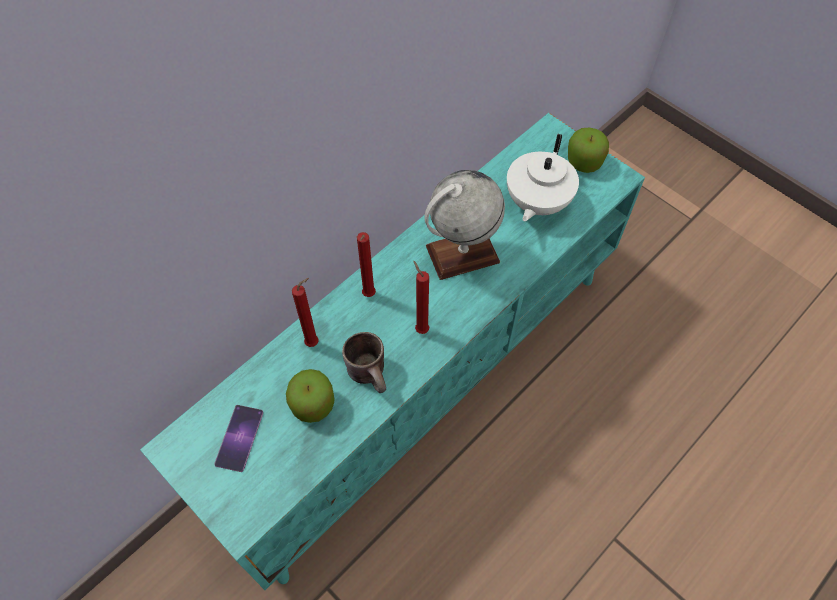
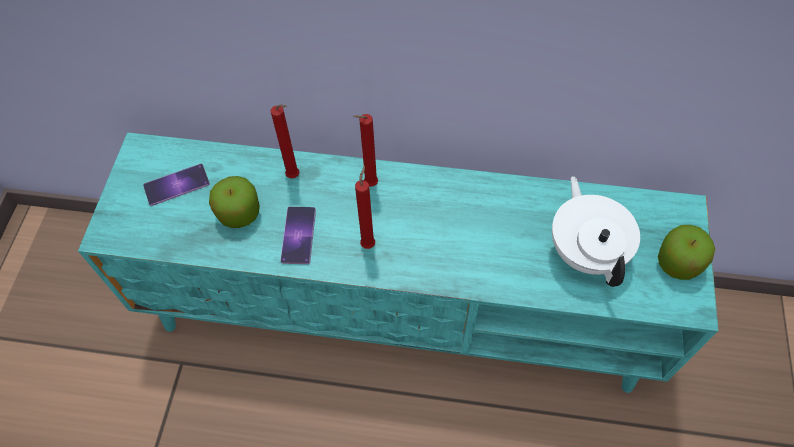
camera: 55 degrees right, 0 degrees up
brown mug [342,332,386,393] -> phone [280,207,316,264]
globe [424,170,505,280] -> none
white teapot [507,134,579,221] -> white teapot turned 90 degrees clockwise [552,176,640,287]

